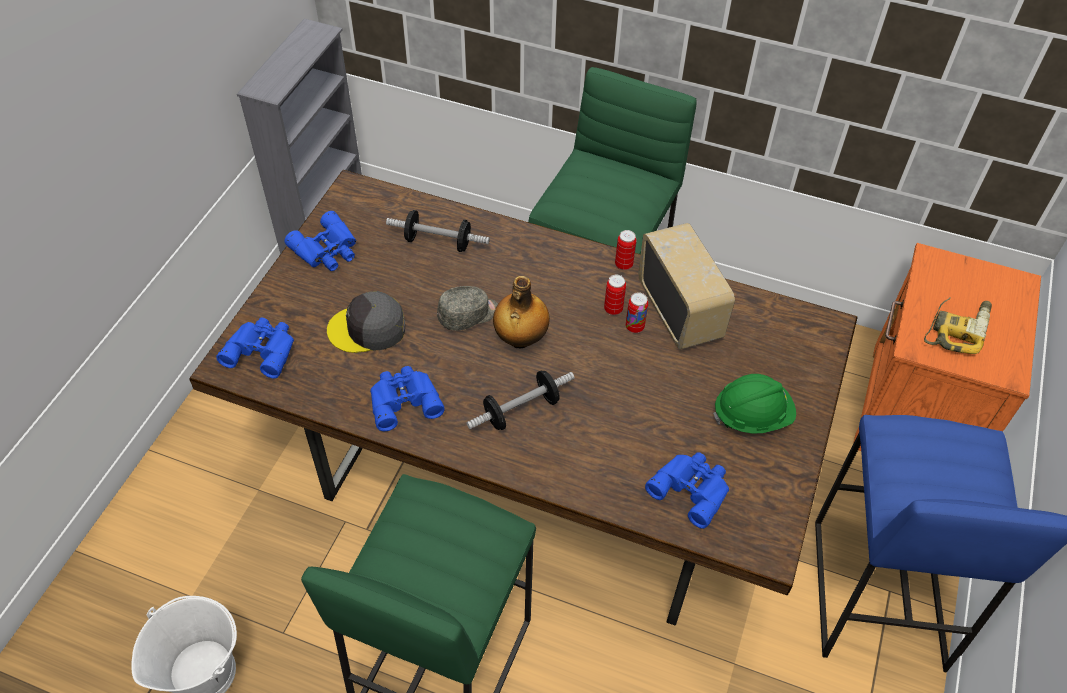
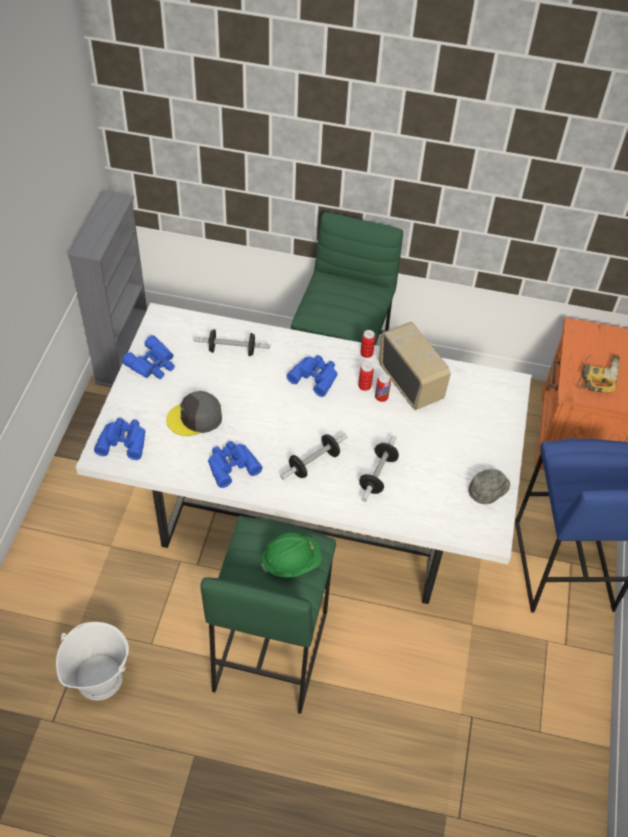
camera: 10 degrees left, 0 degrees up
brown dining table [189,170,857,625] -> white dining table [76,303,531,604]
grey cap [437,286,498,331] -> grey cap moved to [468,469,510,504]
bottle [493,276,550,349] -> none
blue binoculars [645,452,729,529] -> blue binoculars moved to [286,355,338,397]
green hard hat [713,374,796,434] -> green hard hat moved to [261,532,322,577]
none -> dumbbell [359,436,399,502]

